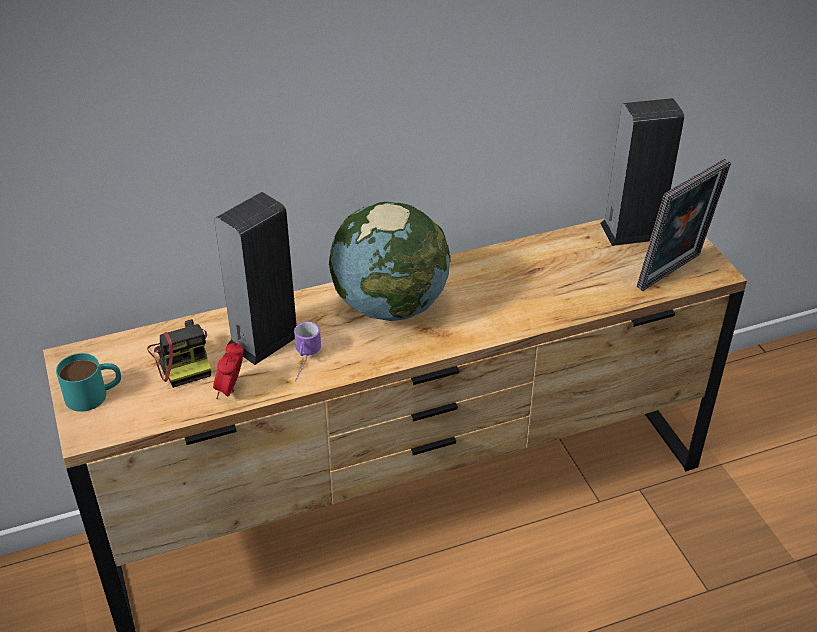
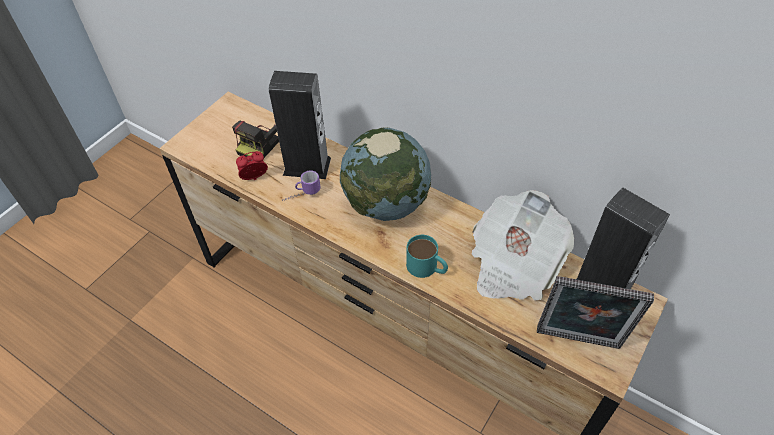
camera: 55 degrees right, 10 degrees up
turquoise mug [56,353,121,412] -> turquoise mug moved to [406,235,448,278]
none -> newspaper [471,190,574,301]

